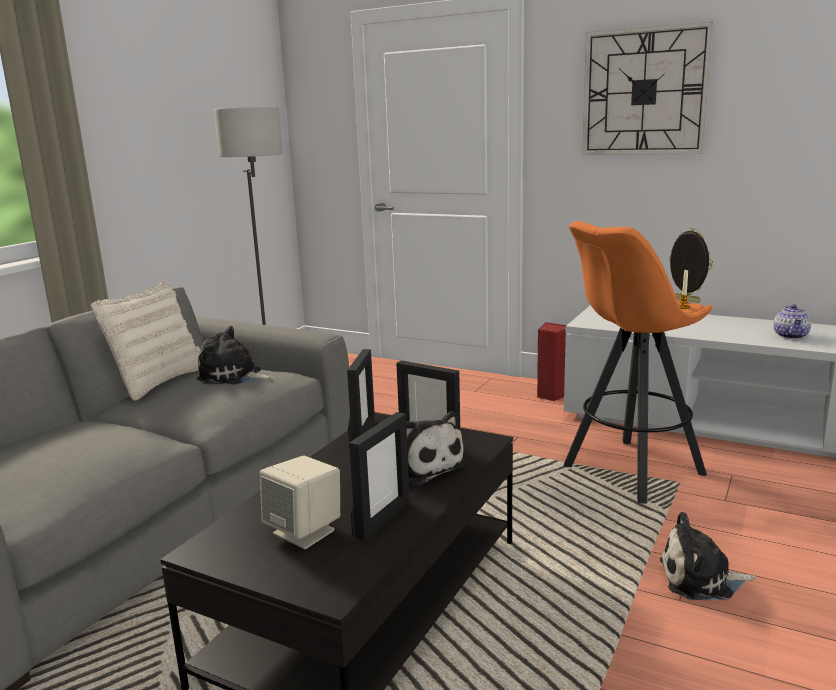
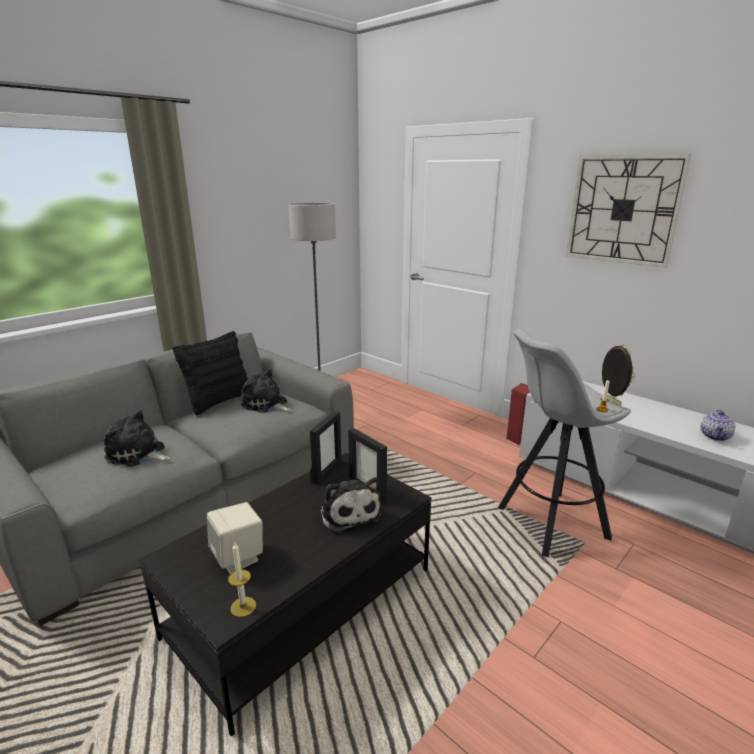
camera: 15 degrees right, 5 degrees up
beige pillow [91,281,200,401] -> black pillow [172,331,249,415]
picture frame [349,412,410,541] -> none
orange stool [564,221,712,503] -> grey stool [498,329,631,557]
plush toy [660,512,755,600] -> plush toy moved to [104,410,170,467]
none -> candle [228,543,256,617]

